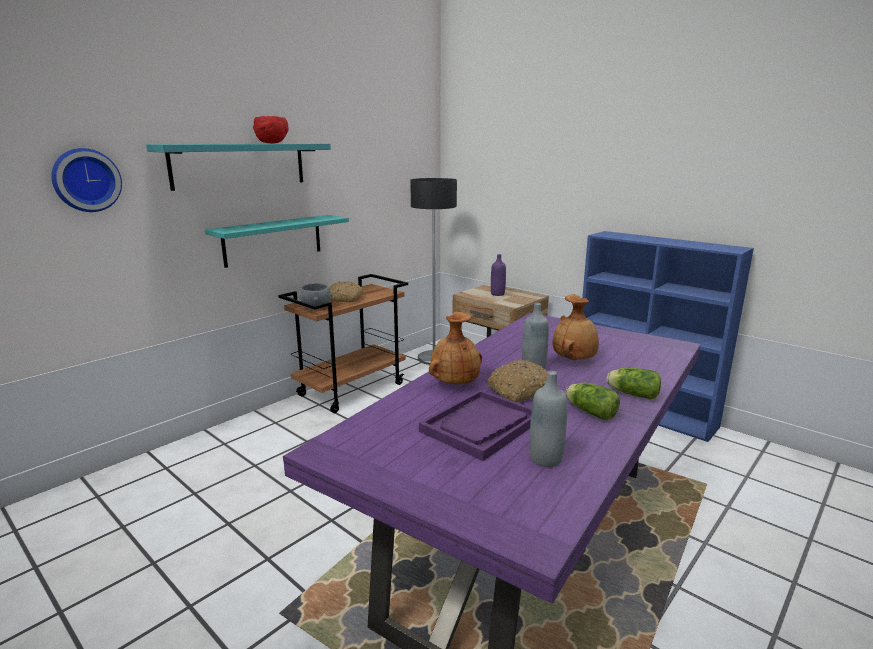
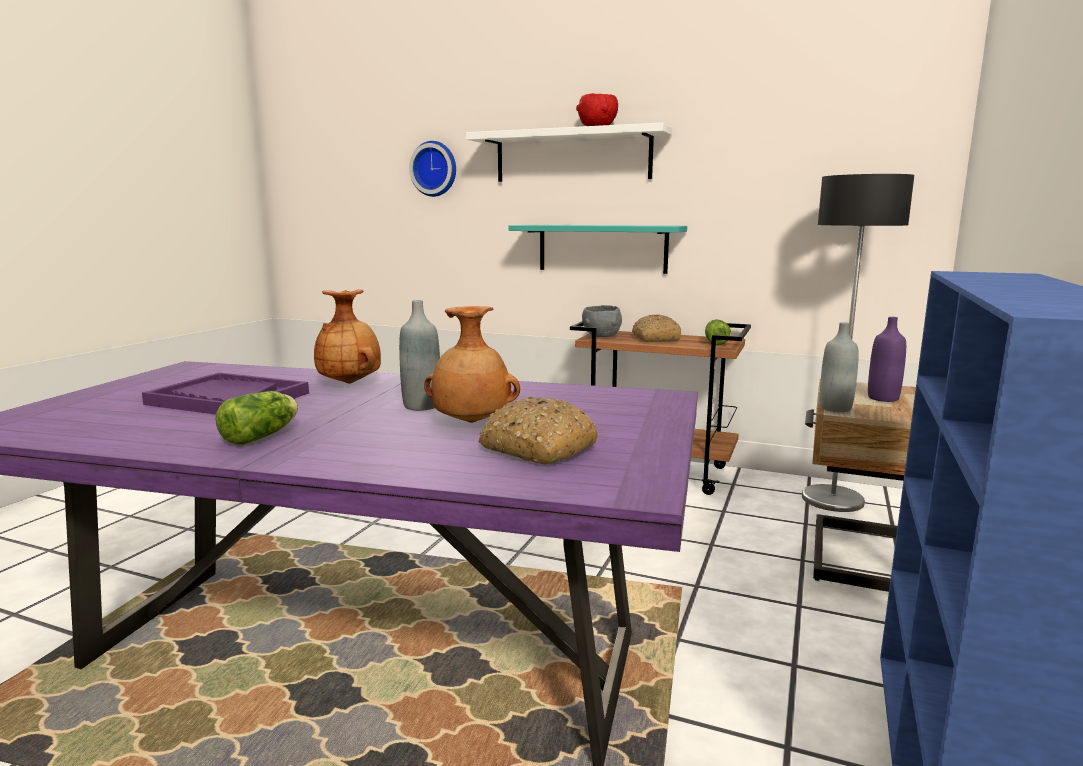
camera: 70 degrees right, 5 degrees down
turquoise shelf [146,143,331,191] -> white shelf [466,122,672,182]
bread [487,360,547,403] -> bread moved to [479,397,599,464]
grey bottle [530,371,567,467] -> grey bottle moved to [819,322,859,412]
lettuce [606,368,661,399] -> lettuce moved to [705,319,731,345]

